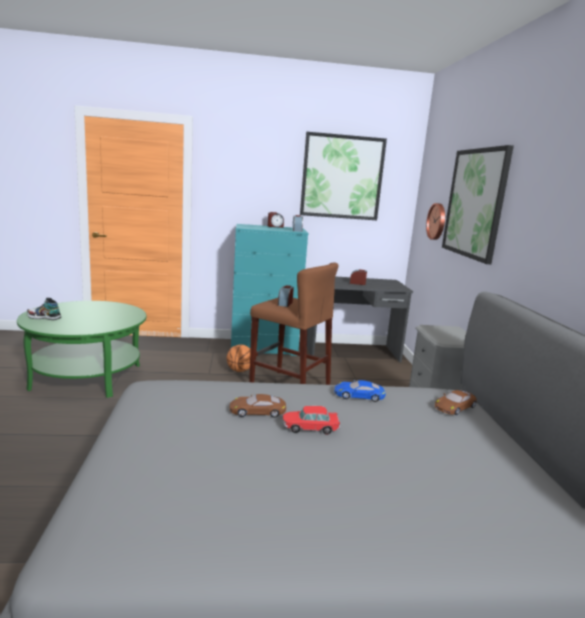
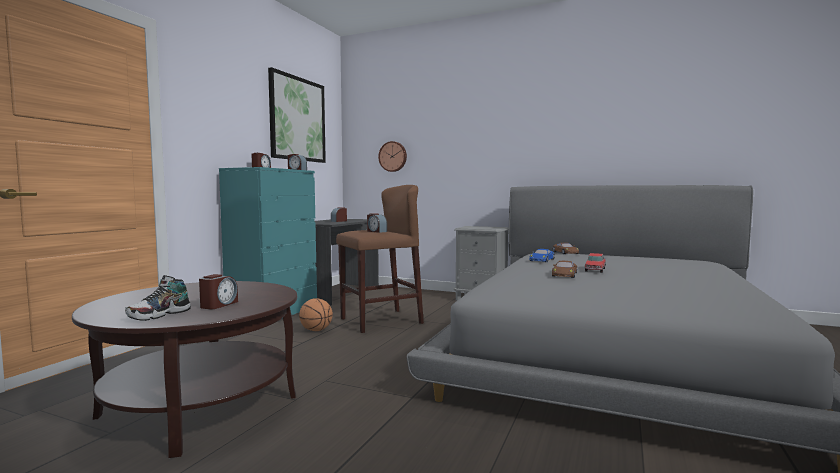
camera: 60 degrees left, 10 degrees down
green coffee table [17,301,147,398] -> brown coffee table [72,281,297,458]
picture [442,145,514,264] -> none
none -> alarm clock [199,274,238,309]

